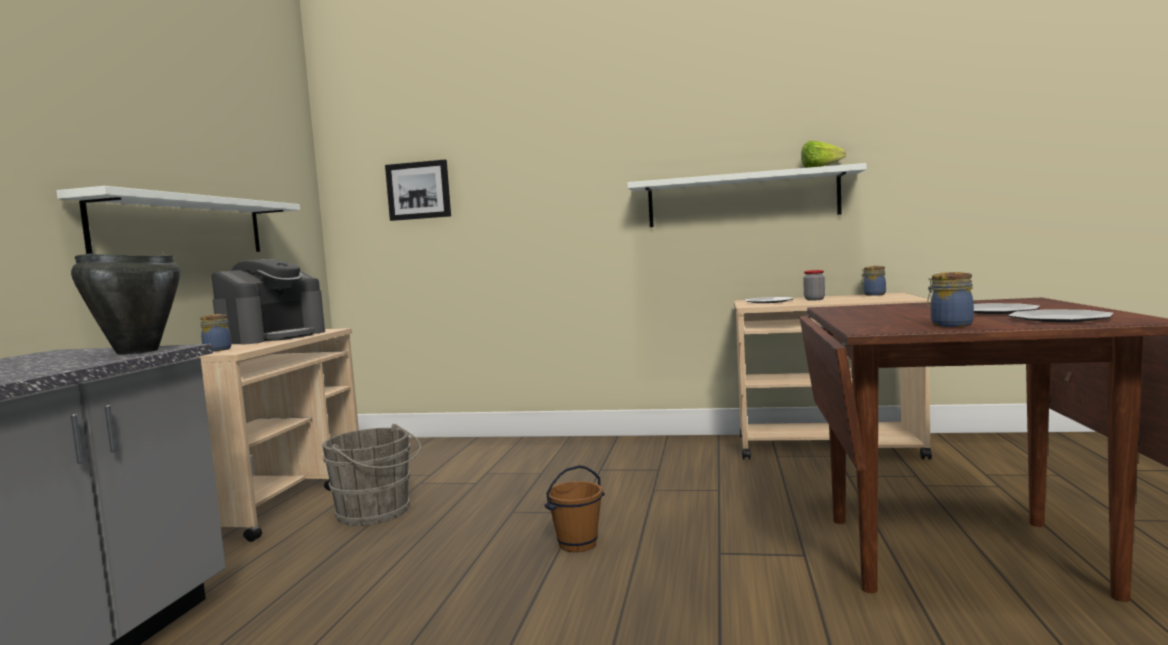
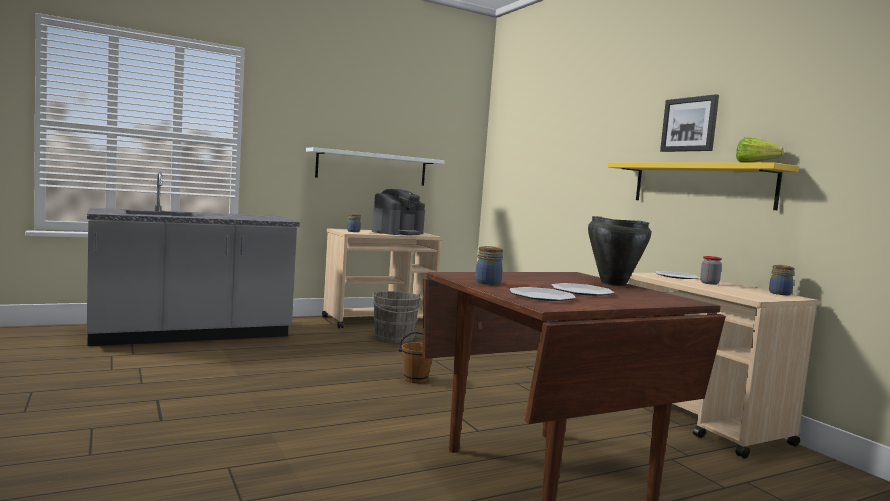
camera: 50 degrees right, 0 degrees up
black cooking pot [71,254,180,355] -> black cooking pot moved to [588,216,651,286]
coffee machine [212,259,325,345] -> coffee machine turned 45 degrees counterclockwise [372,189,425,235]
picture [385,159,451,221] -> picture moved to [660,94,719,152]
white shelf [627,163,867,227] -> yellow shelf [608,163,799,210]

